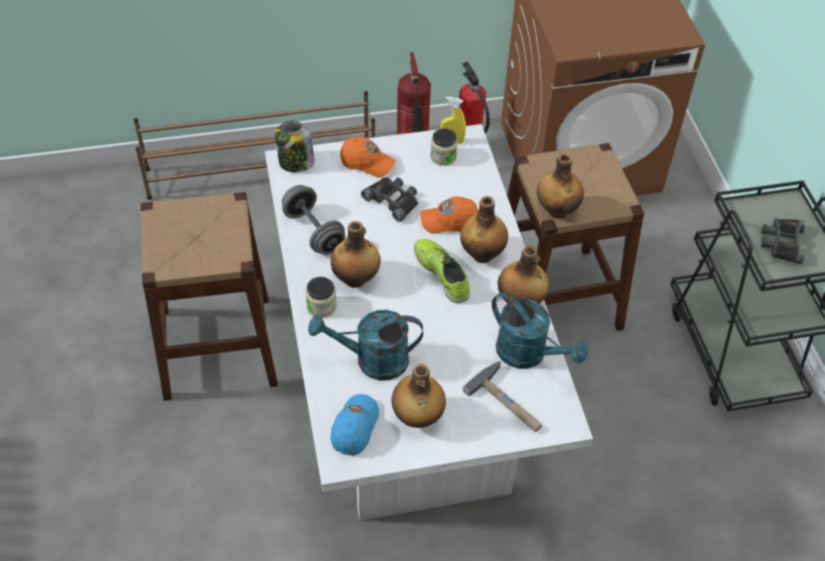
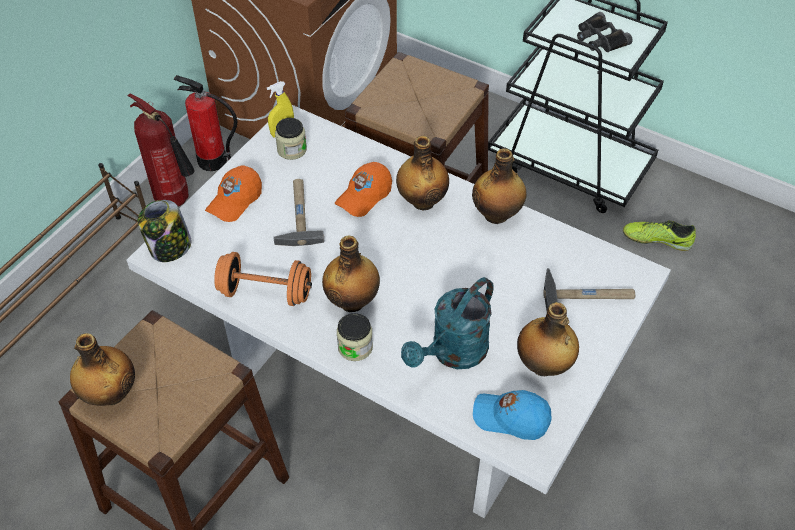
camera: 45 degrees left, 0 degrees up
grey dumbbell [282,185,345,255] -> orange dumbbell [214,252,312,306]
blue cap [330,394,379,456] -> blue cap turned 45 degrees counterclockwise [473,390,552,440]
orange cap [340,137,396,177] -> orange cap turned 150 degrees clockwise [205,166,262,222]
black binoculars [361,177,418,222] -> hammer [273,179,325,246]
shoe [414,239,470,303] -> shoe moved to [623,220,696,251]
turquoise watering can [492,292,588,369] -> none
bottle [537,154,584,219] -> bottle moved to [70,333,135,406]

